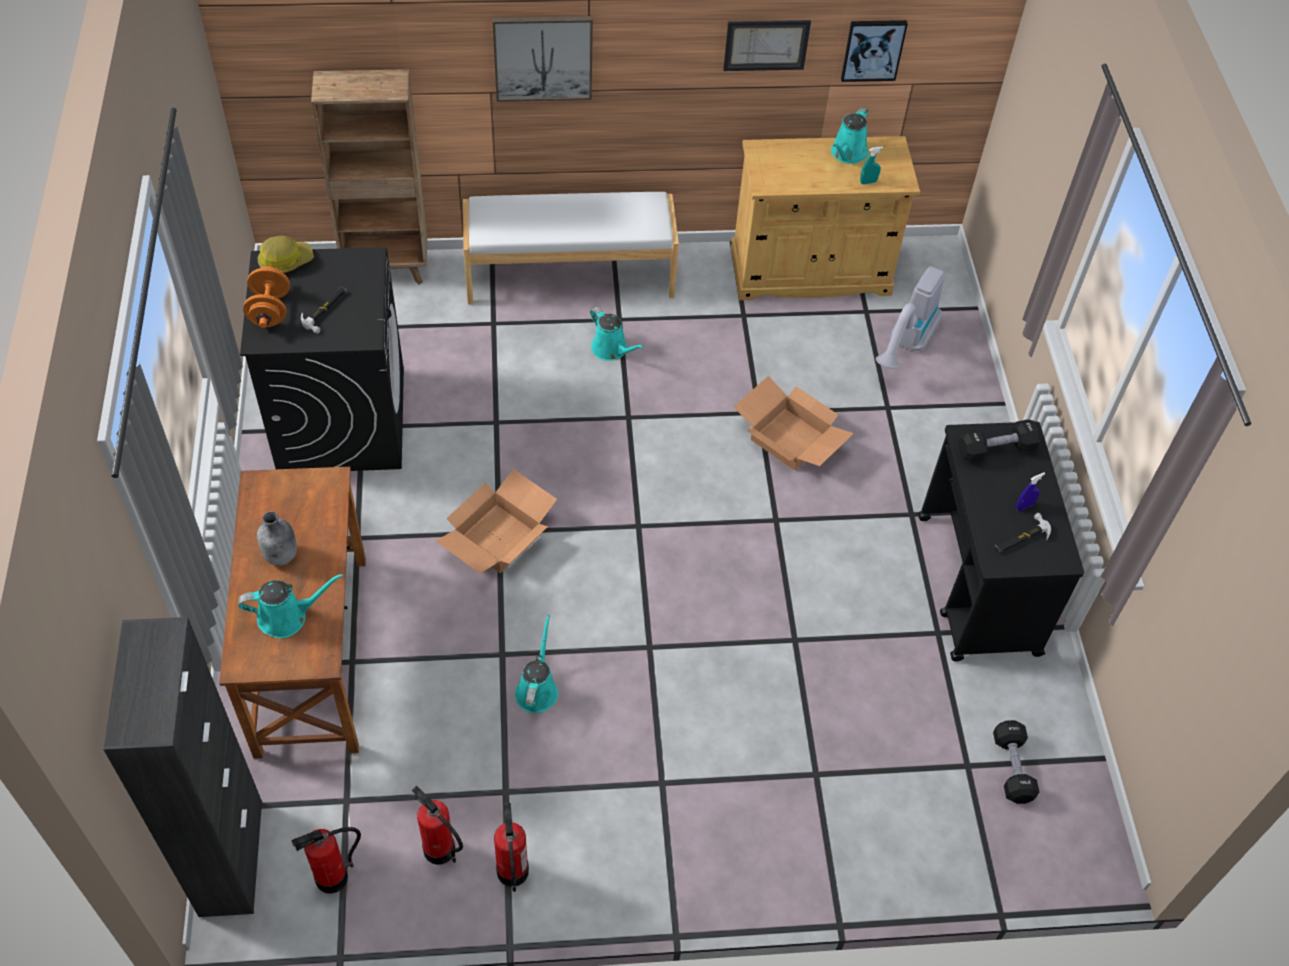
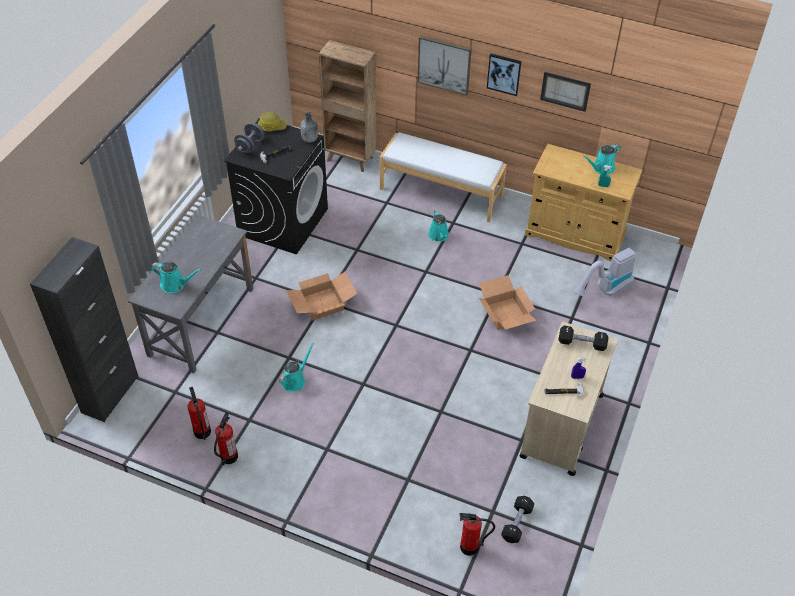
camera: 30 degrees right, 5 degrees down
brown desk [219,467,366,759] -> grey desk [128,215,253,373]
orange dumbbell [243,266,290,328] -> grey dumbbell [234,123,264,153]
grey bottle [257,511,297,566] -> grey bottle moved to [300,112,318,143]
fire extinguisher [291,827,361,893] -> fire extinguisher moved to [460,513,495,556]
picture [841,20,908,82] -> picture moved to [487,54,522,96]
black cart [918,422,1084,662] -> beige cart [520,322,618,476]

